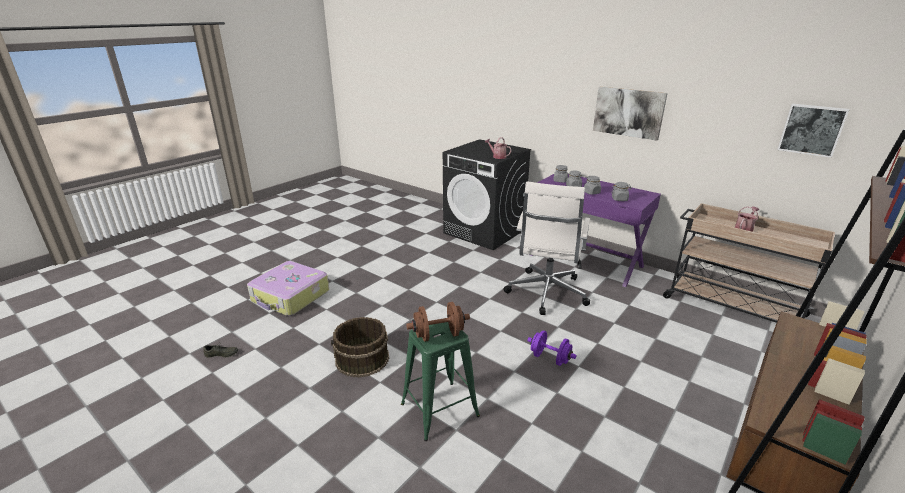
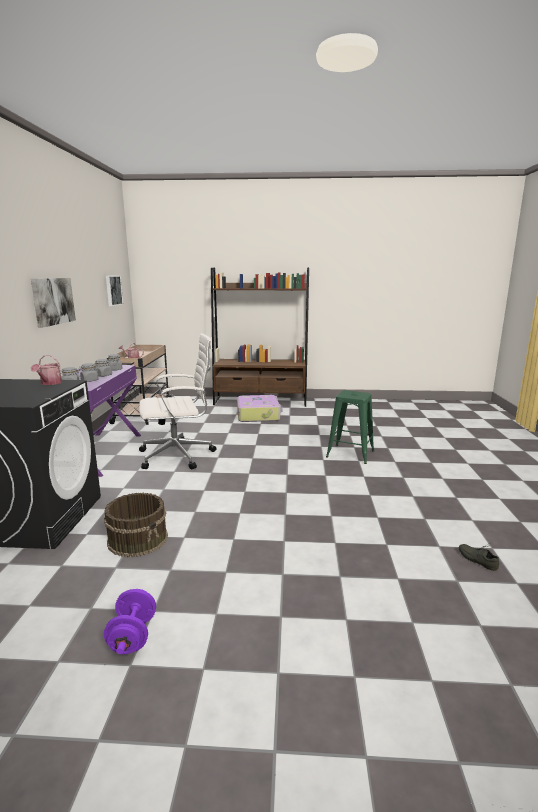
camera: 125 degrees left, 10 degrees down
suitcase [247,261,329,316] -> suitcase moved to [237,395,282,422]
brown bucket [331,317,389,378] -> brown bucket moved to [104,493,168,558]
brown dumbbell [406,302,470,342] -> none
purple dumbbell [527,330,577,366] -> purple dumbbell moved to [104,589,156,654]

